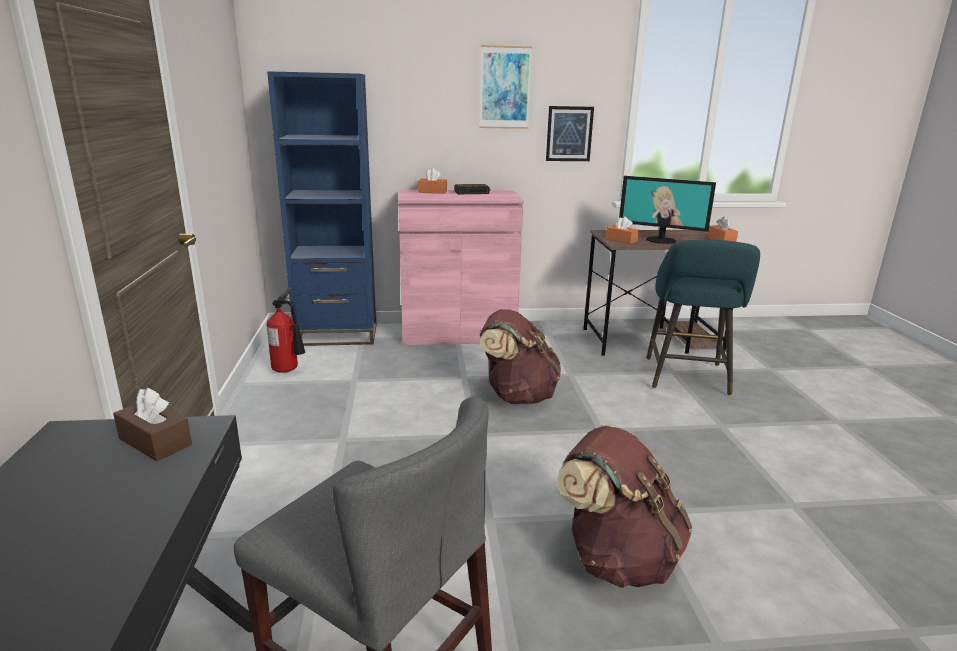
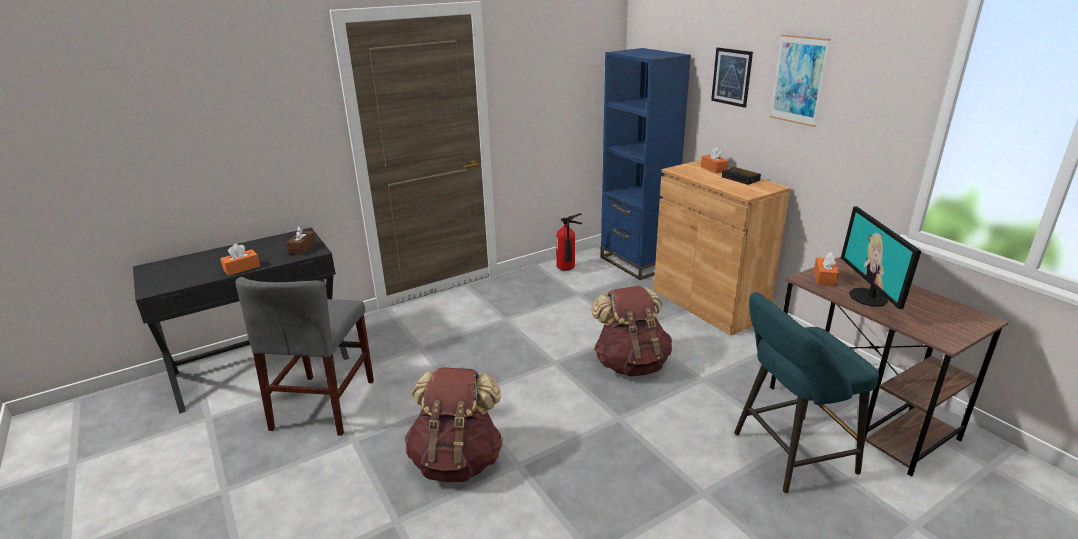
camera: 65 degrees right, 5 degrees up
pink cabinet [398,190,524,345] -> brown cabinet [654,160,791,336]
picture [546,106,594,161] -> picture moved to [711,47,753,108]
orange tissue box [707,217,738,242] -> orange tissue box moved to [220,243,260,276]

